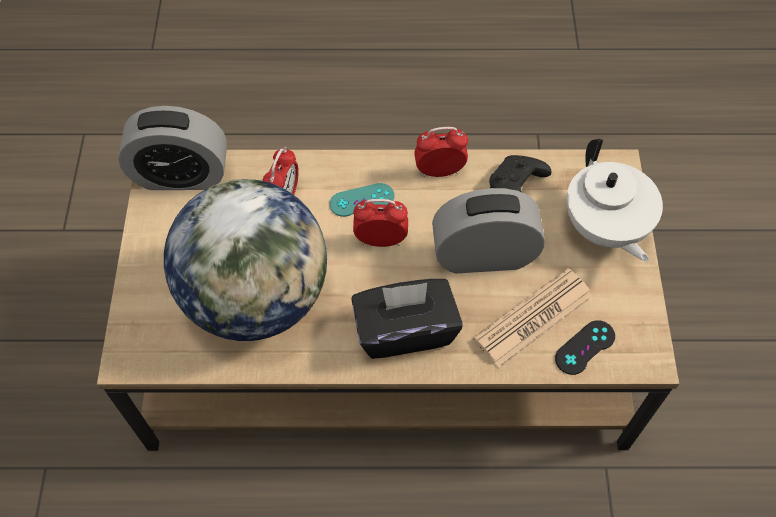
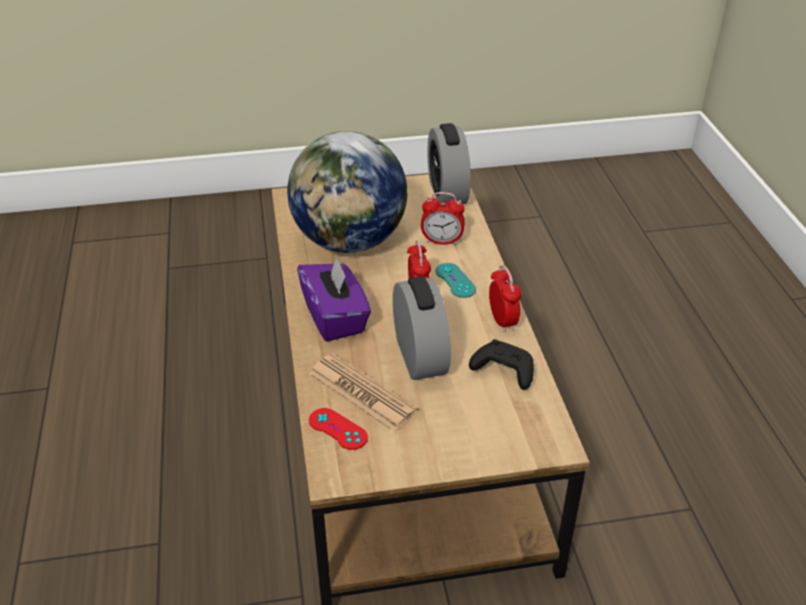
camera: 80 degrees right, 20 degrees down
black tissue box [351,279,463,359] -> purple tissue box [297,256,371,342]
black game controller [555,320,615,375] -> red game controller [309,408,368,450]
white teapot [566,139,663,262] -> none

